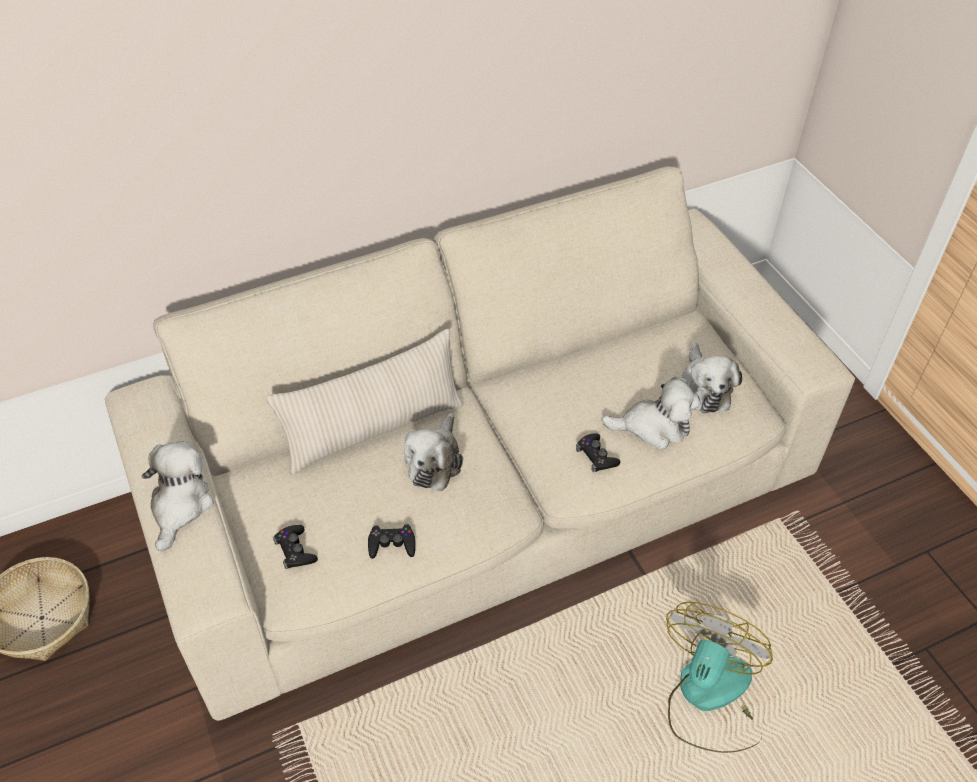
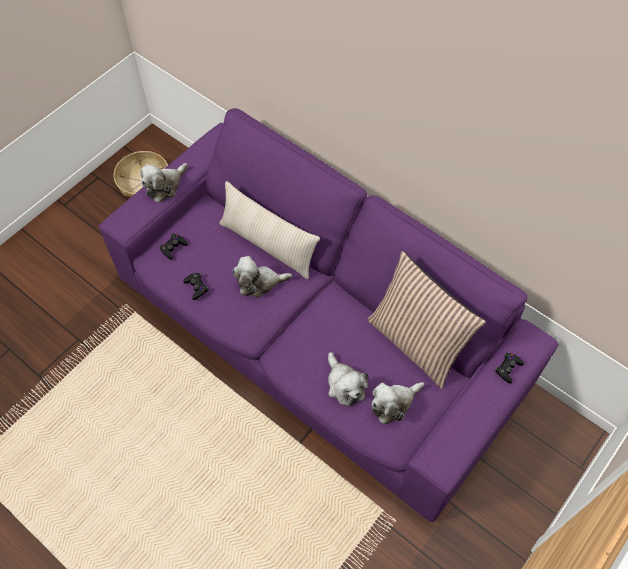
camera: 65 degrees right, 10 degrees up
beige sofa [105,167,855,721] -> purple sofa [99,108,559,522]
plush toy [142,441,214,551] -> plush toy turned 150 degrees clockwise [140,163,188,203]
black game controller [576,433,620,472] -> black game controller moved to [495,353,524,384]
fan [666,602,773,753] -> none
none -> pillow [368,251,486,389]

